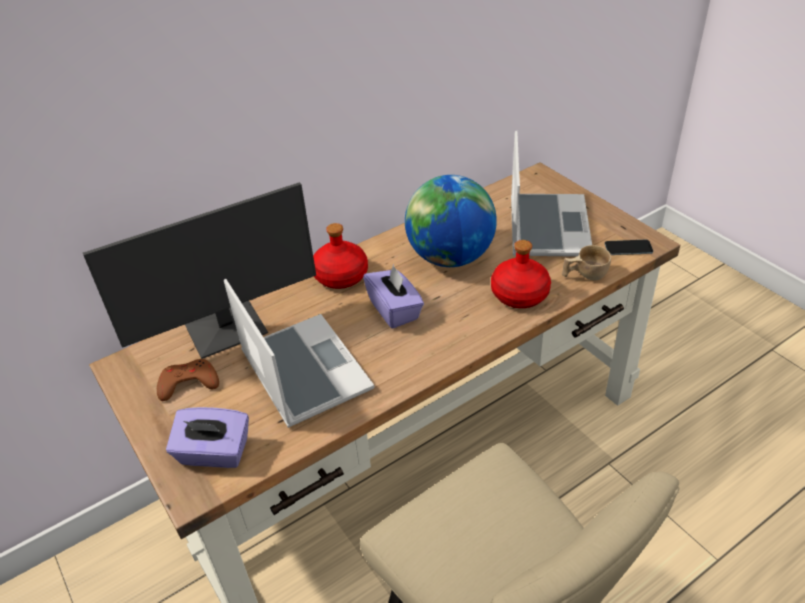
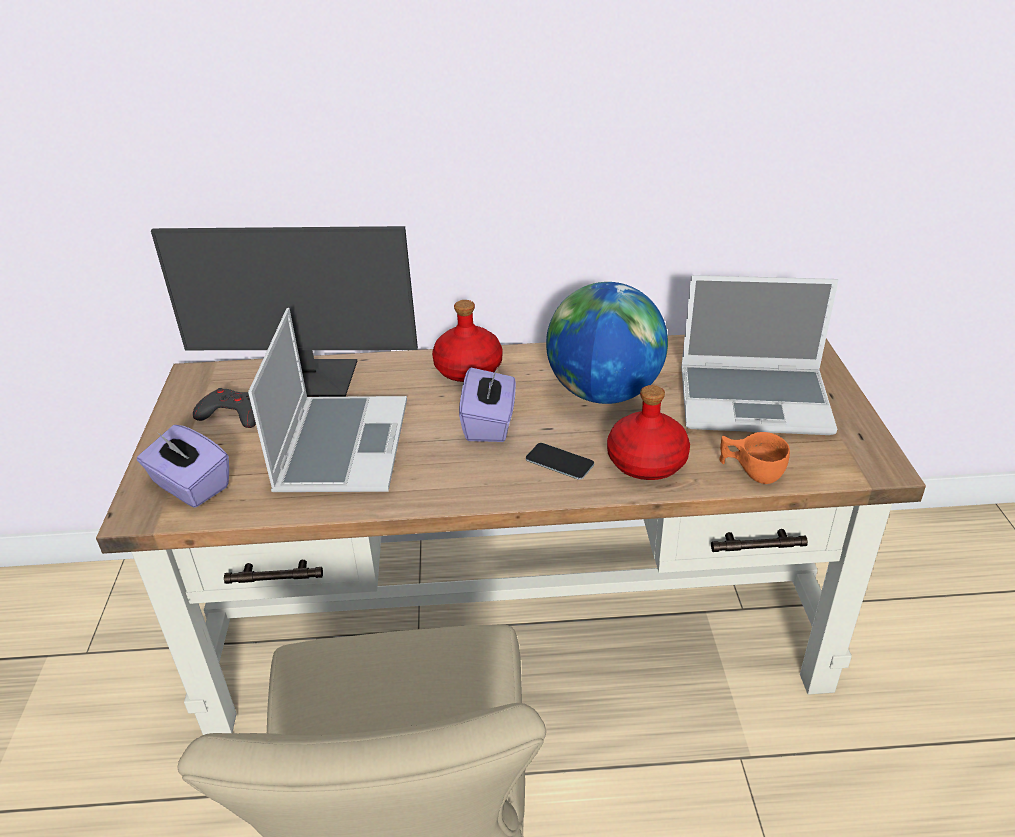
camera: 30 degrees right, 5 degrees down
brown game controller [157,359,219,401] -> grey game controller [193,388,256,428]
laptop [511,131,592,257] -> laptop turned 60 degrees clockwise [681,275,838,435]
beige cup [562,245,611,280] -> orange cup [720,432,790,484]
phone [605,240,653,255] -> phone moved to [526,443,594,480]

